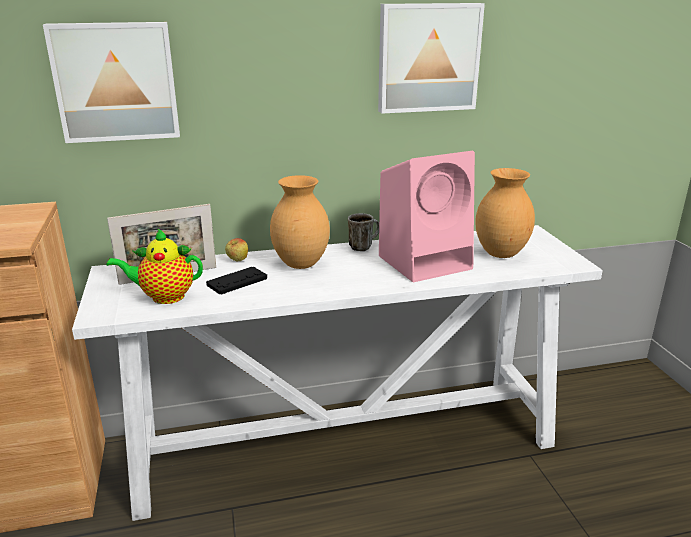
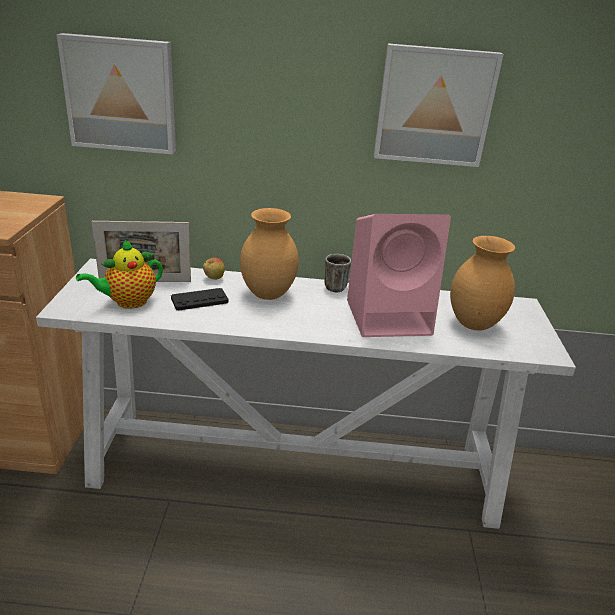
camera: 15 degrees right, 5 degrees up
teapot [106,228,203,304] -> teapot turned 45 degrees counterclockwise [76,239,163,309]

